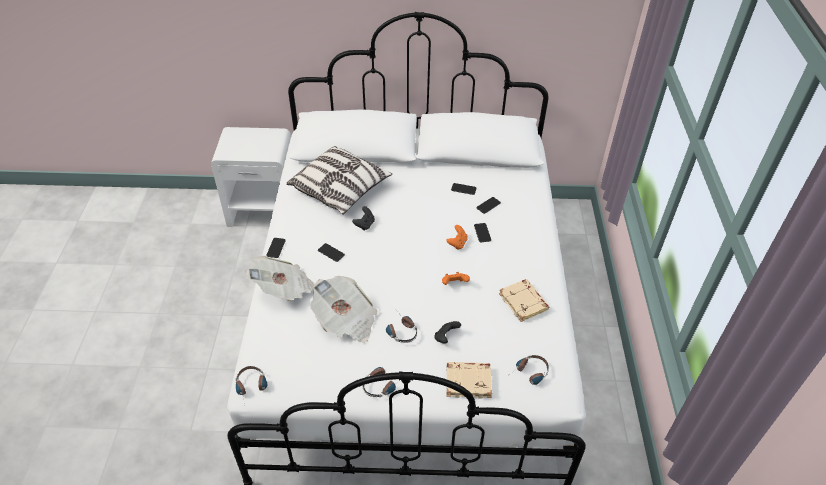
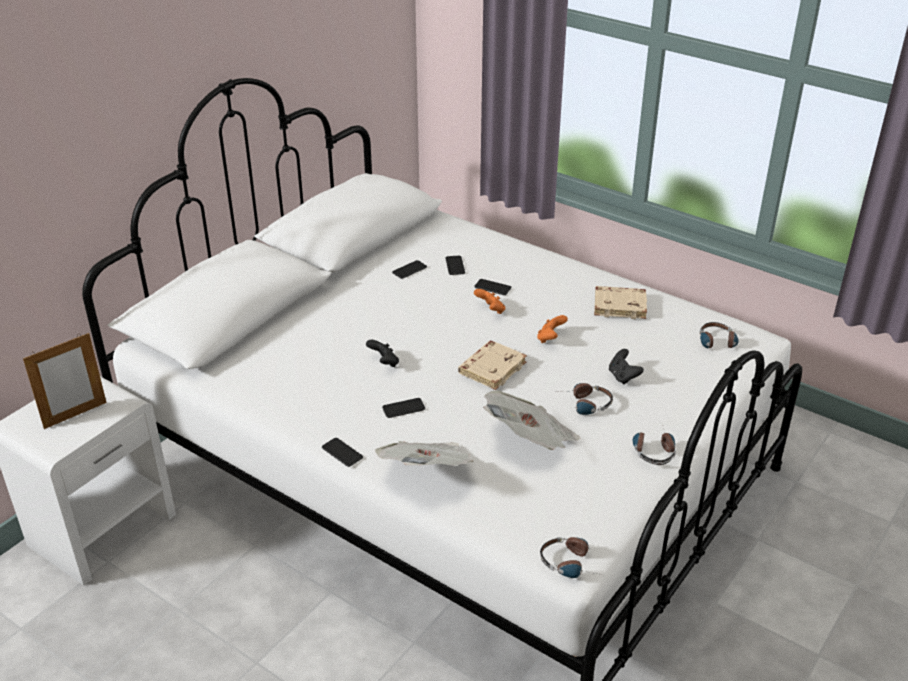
camera: 55 degrees left, 10 degrees down
pillow [286,146,392,215] -> none
beige book [447,362,492,399] -> beige book moved to [458,341,527,390]
none -> picture frame [23,333,107,429]

